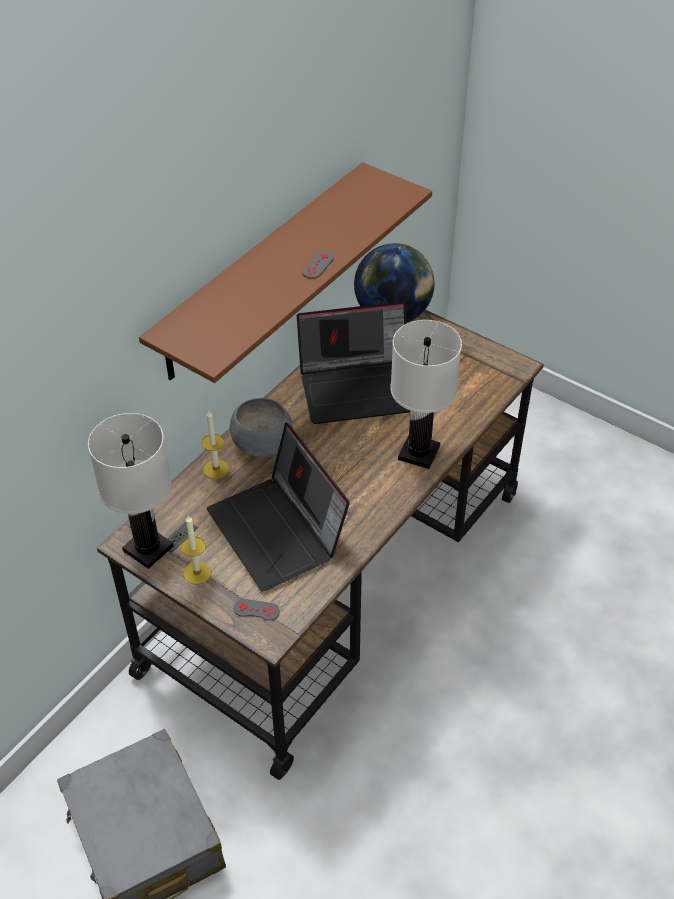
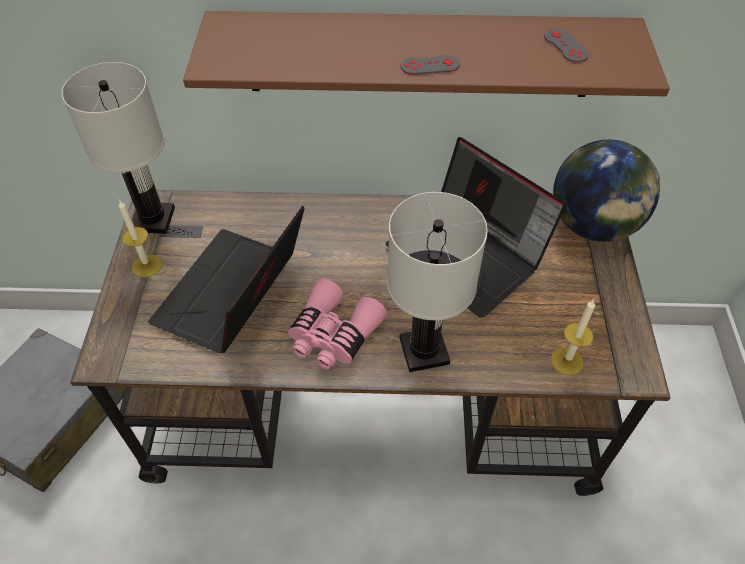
camera: 55 degrees right, 5 degrees up
candle [202,411,229,479] -> candle moved to [551,300,595,375]
grey bowl [230,398,293,457] -> none
grey game controller [234,599,280,621] -> grey game controller moved to [544,29,589,62]
none -> pink binoculars [288,279,387,369]

